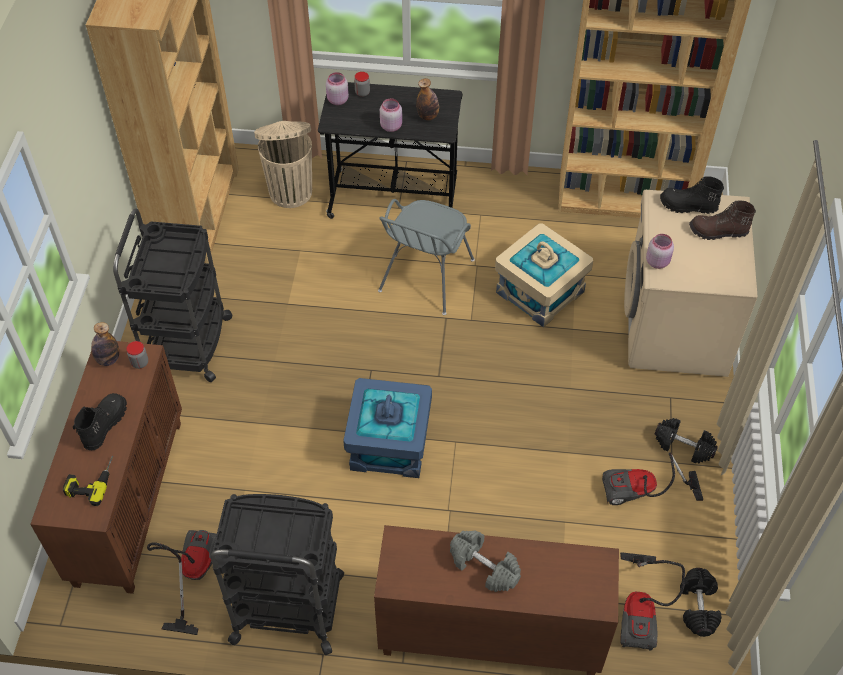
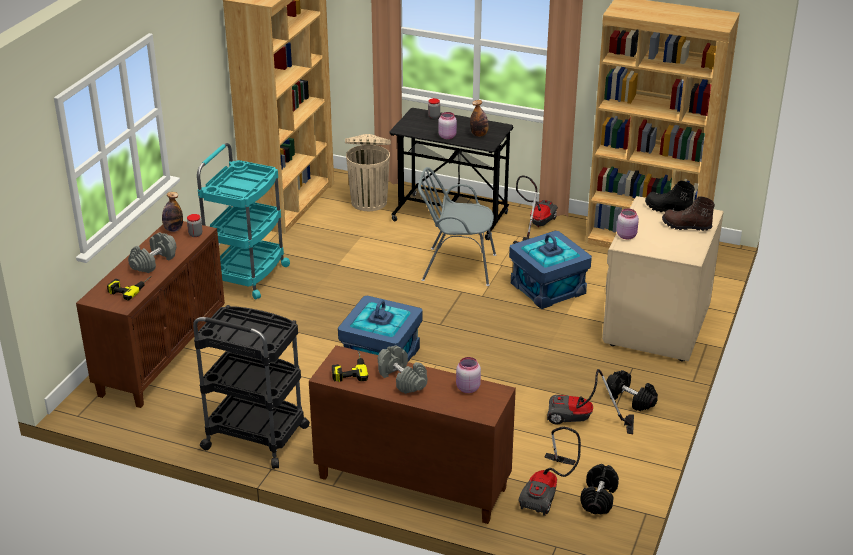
camera: 15 degrees right, 20 degrees down
black boot [73,393,127,450] -> grey dumbbell [128,232,176,273]
black cart [113,208,232,382] -> turquoise cart [197,143,290,299]
vacuum cleaner [147,530,217,635] -> vacuum cleaner moved to [513,176,558,244]
pink jar [326,72,349,105] -> pink jar moved to [456,357,481,393]
grey chair [378,199,475,315] -> grey chair turned 60 degrees clockwise [418,167,496,286]
beige storage box [495,224,593,327] -> blue storage box [509,231,592,309]
none -> power drill [332,351,368,382]

